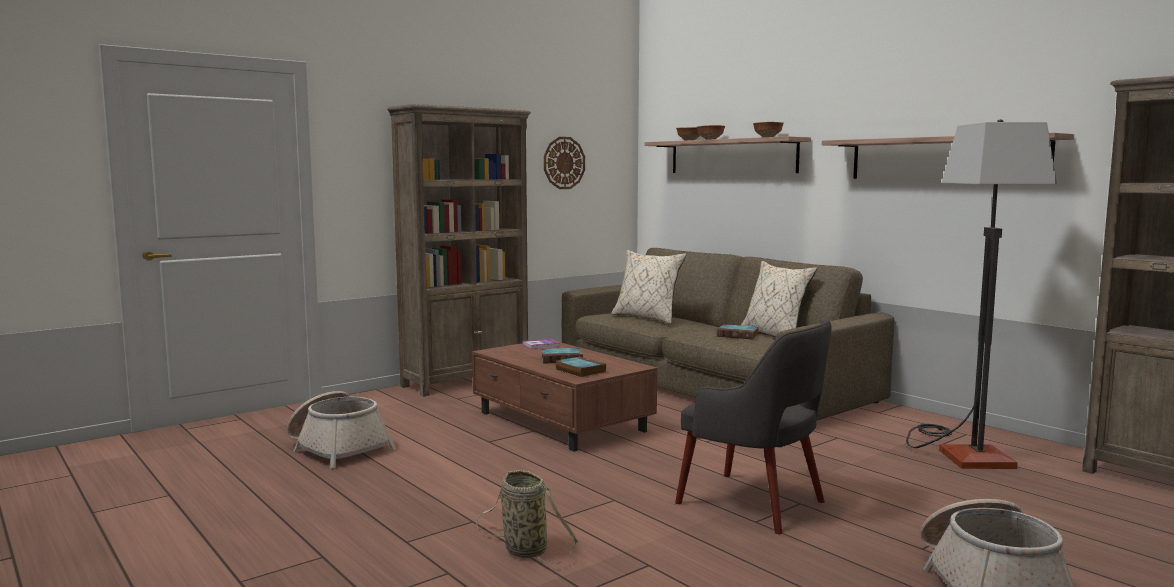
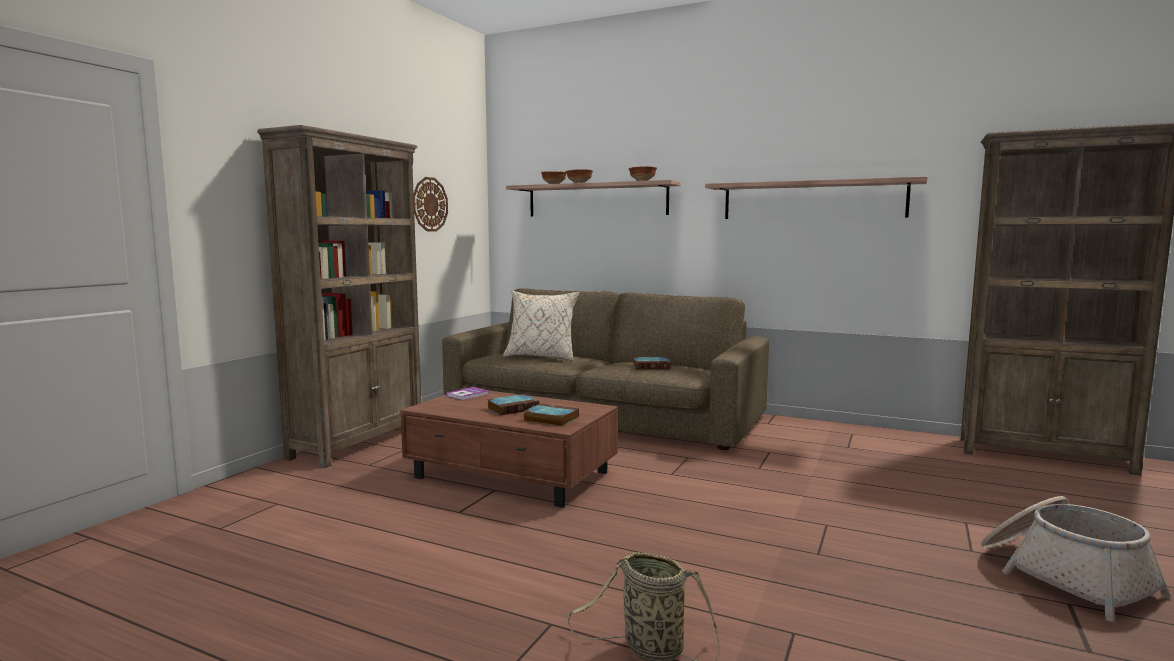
camera: 25 degrees left, 0 degrees up
basket [287,391,396,468] -> none
grey armchair [675,320,831,534] -> none
beige pillow [741,261,817,337] -> none
floor lamp [906,119,1057,469] -> none

